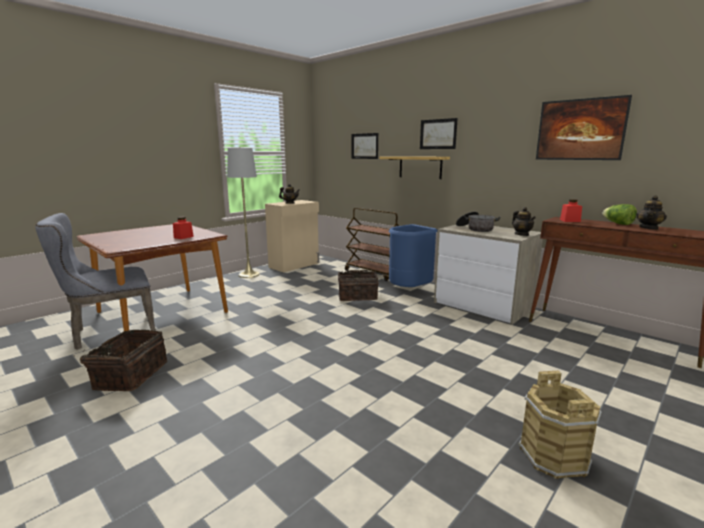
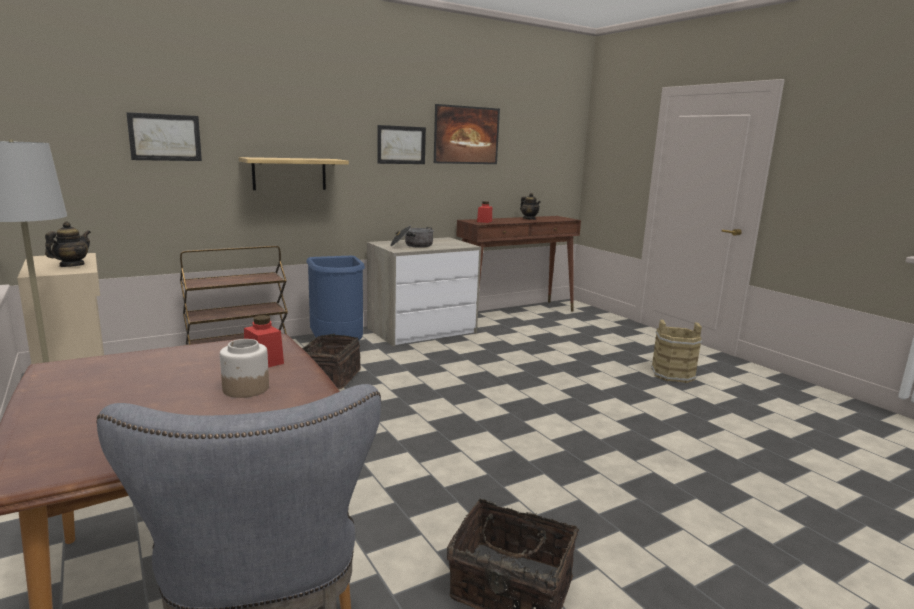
camera: 75 degrees left, 0 degrees up
picture [420,118,458,149] -> picture moved to [378,125,426,164]
teapot [512,207,536,236] -> none
lettuce [603,204,637,225] -> none
none -> jar [220,339,269,398]

